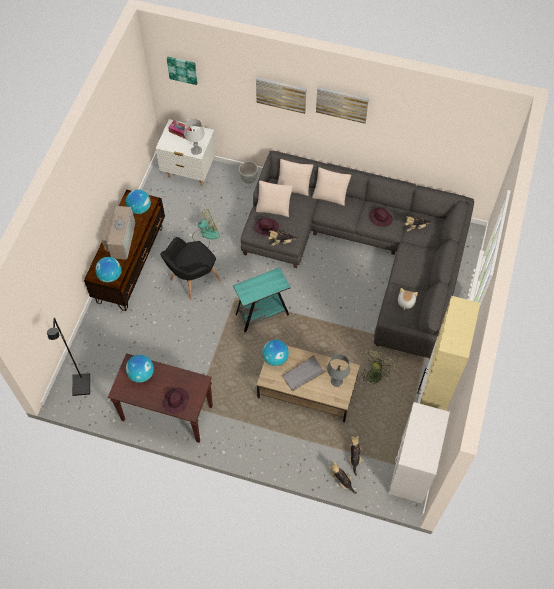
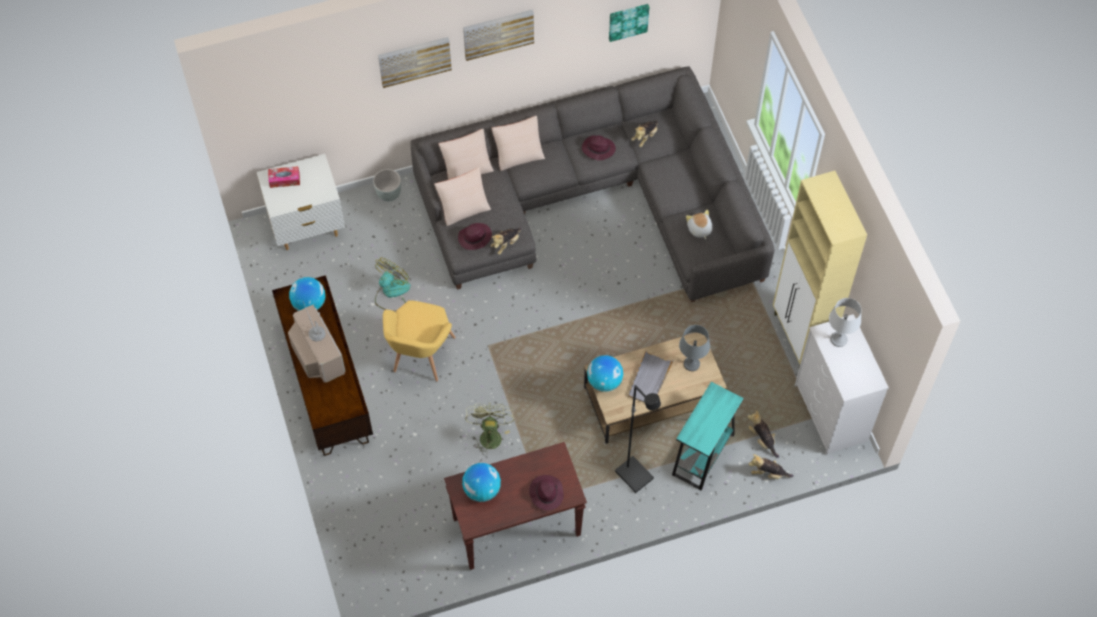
camera: 35 degrees left, 0 degrees up
black floor lamp [47,318,90,396] -> black floor lamp moved to [615,385,661,493]
globe [95,257,121,283] -> none
black armchair [160,237,221,300] -> yellow armchair [383,300,455,381]
picture [167,57,197,85] -> picture moved to [609,4,649,42]
grey table lamp [184,118,205,155] -> grey table lamp moved to [829,298,861,347]
turquoise side table [233,267,290,332] -> turquoise side table moved to [672,382,744,490]
green fan [361,347,396,384] -> green fan moved to [465,403,515,455]

